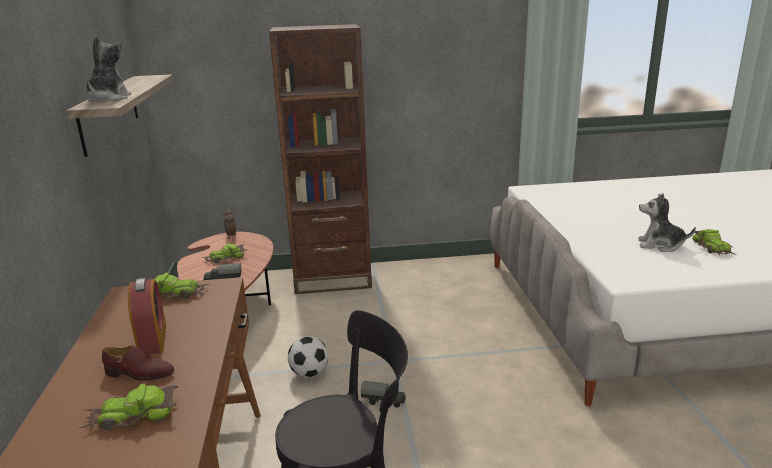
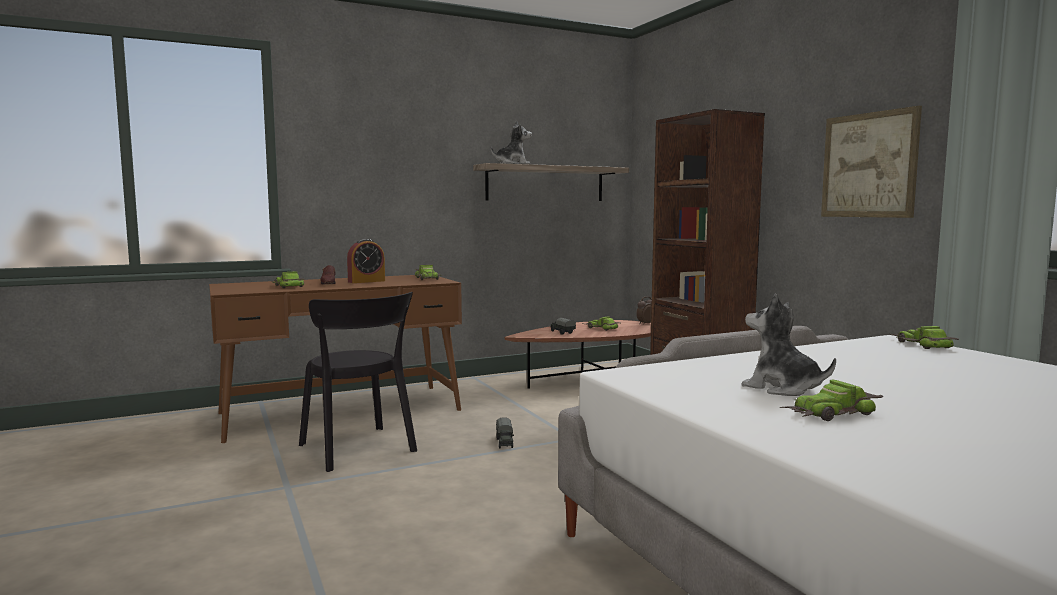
camera: 70 degrees right, 15 degrees down
football [288,336,328,377] -> none
plush toy [638,193,696,252] -> plush toy turned 45 degrees counterclockwise [742,294,836,396]
none -> picture [821,106,922,218]
none -> toy car [891,326,959,349]

